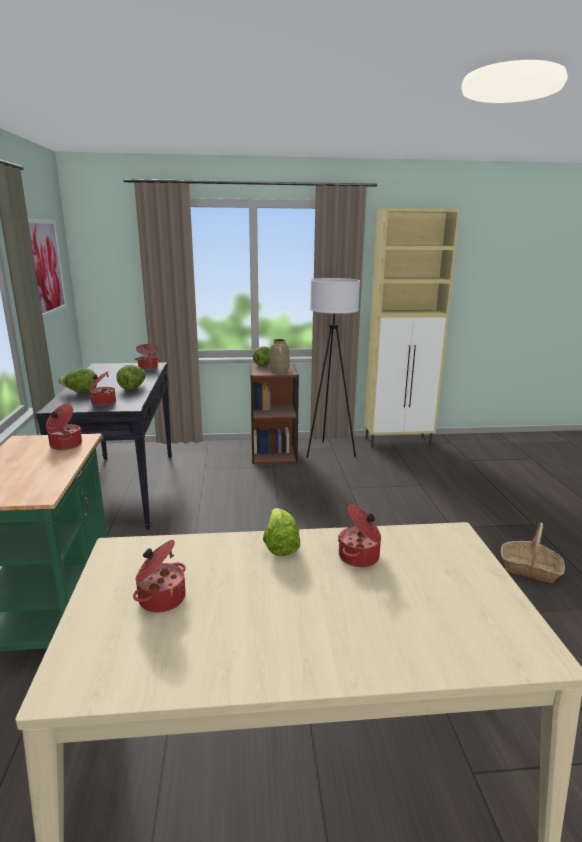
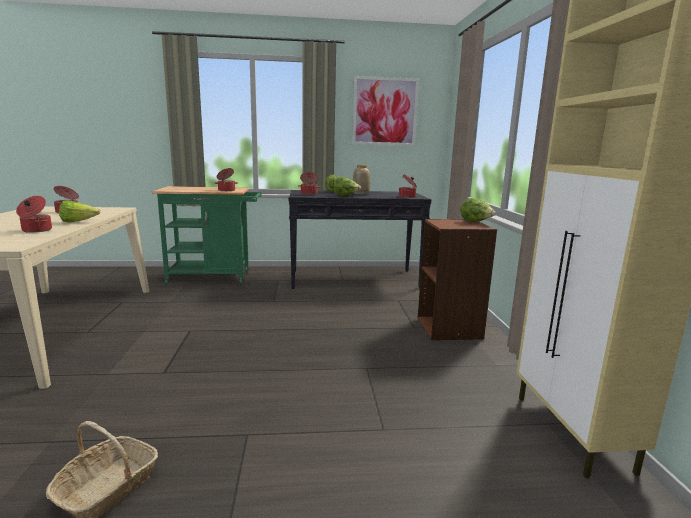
camera: 90 degrees right, 5 degrees down
vase [269,339,290,373] -> vase moved to [353,165,370,195]
white floor lamp [306,278,360,458] -> none

